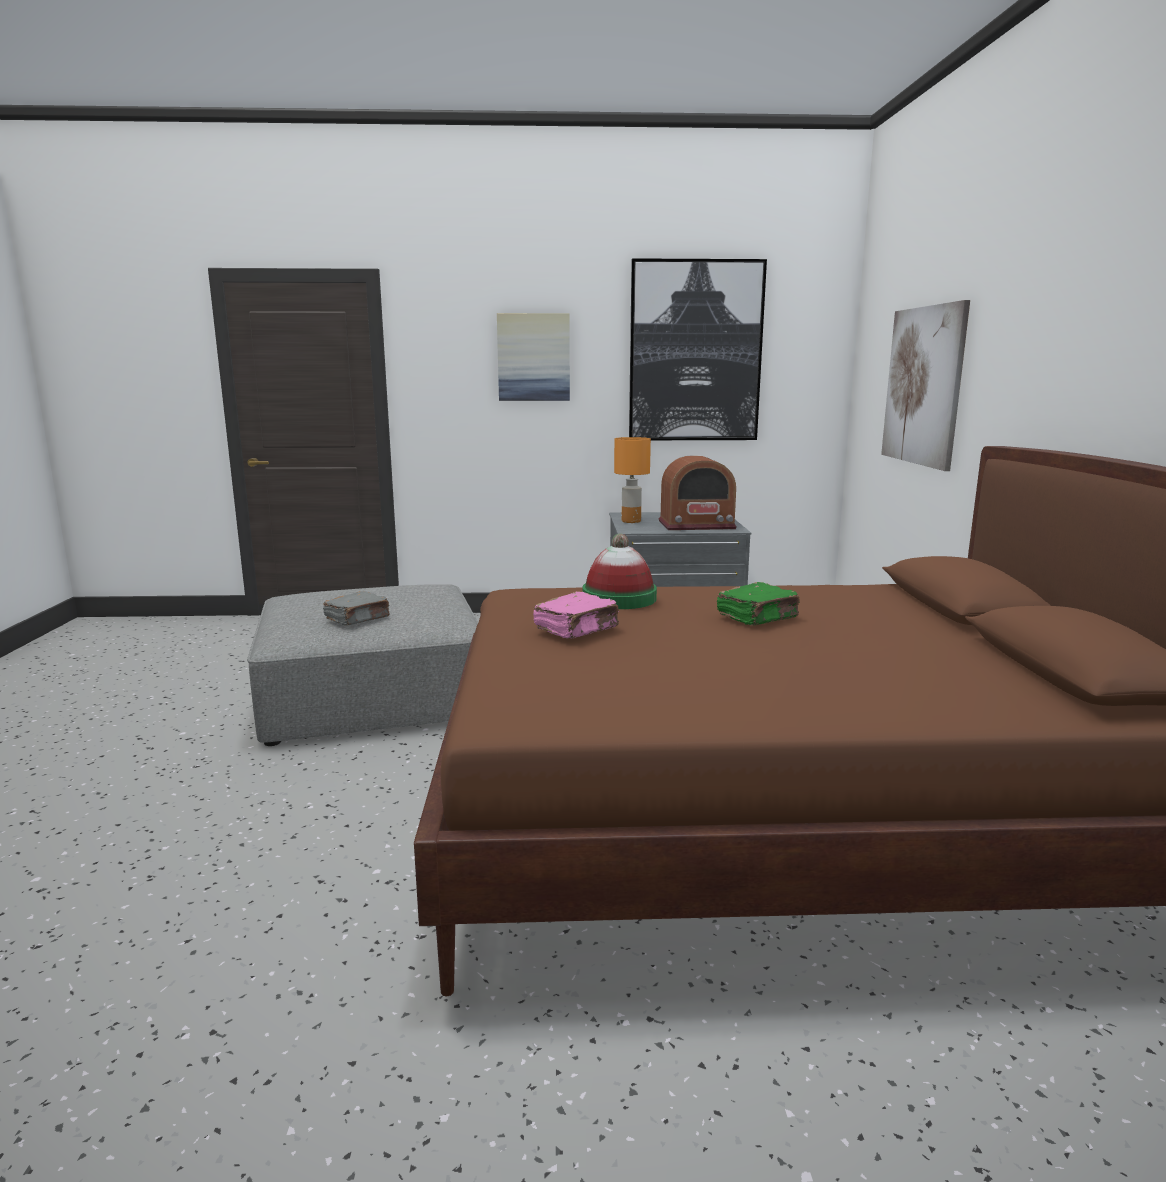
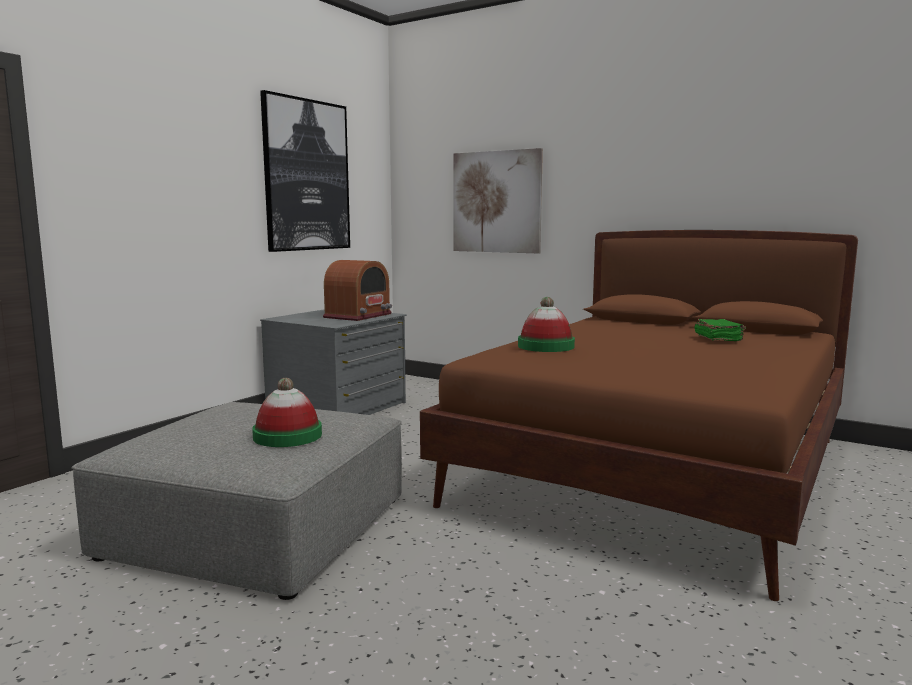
camera: 55 degrees left, 5 degrees down
grey book [323,591,390,625] -> hat [252,378,322,447]
picture [497,313,570,401] -> none
pink book [533,592,619,639] -> none
orange table lamp [614,437,651,523] -> none
green book [717,582,800,625] -> green book moved to [694,319,746,341]

